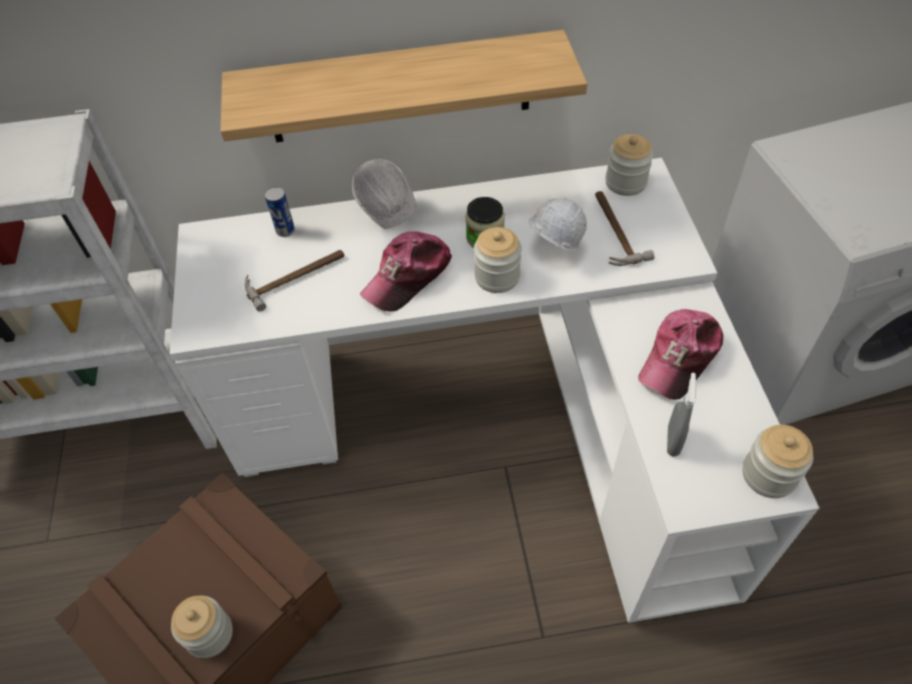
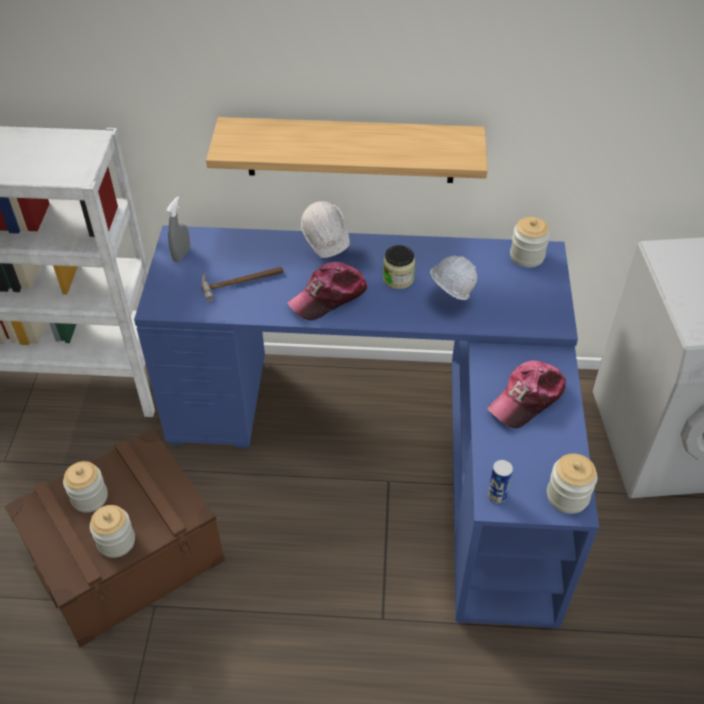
camera: 10 degrees right, 5 degrees down
white desk [170,158,819,623] -> blue desk [134,225,599,628]
can [265,187,295,237] -> can moved to [488,460,513,503]
jar [474,227,522,293] -> jar moved to [63,461,108,513]
hammer [595,191,654,266] -> none
grey spray bottle [667,373,696,457] -> grey spray bottle moved to [166,196,190,262]

